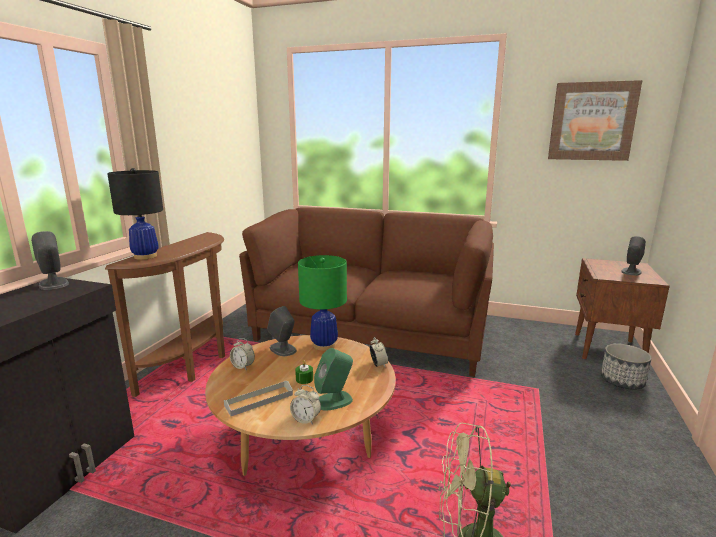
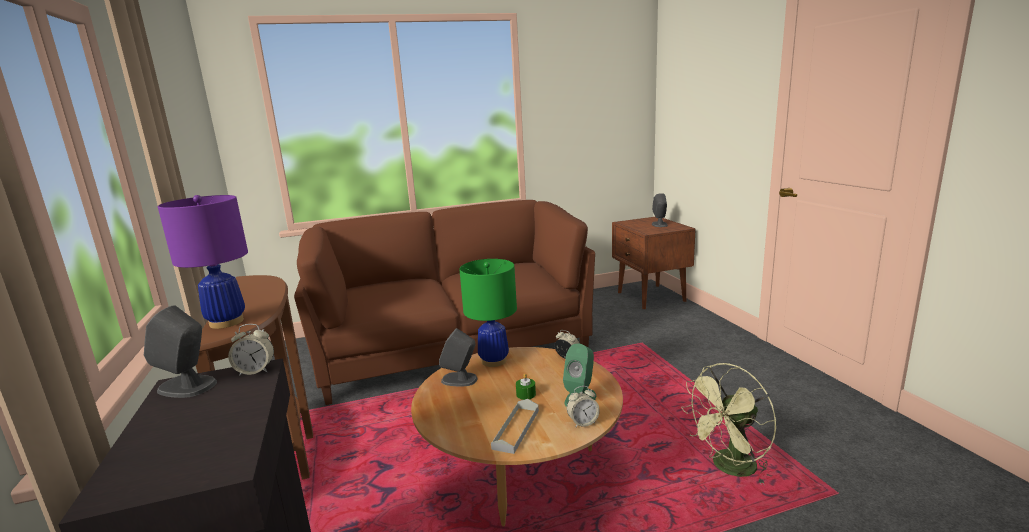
camera: 35 degrees left, 0 degrees up
black table lamp [107,168,163,260] -> purple table lamp [158,195,248,329]
alarm clock [230,338,255,369] -> alarm clock moved to [228,324,274,376]
picture [548,80,643,161] -> none
planter [601,344,652,390] -> none

